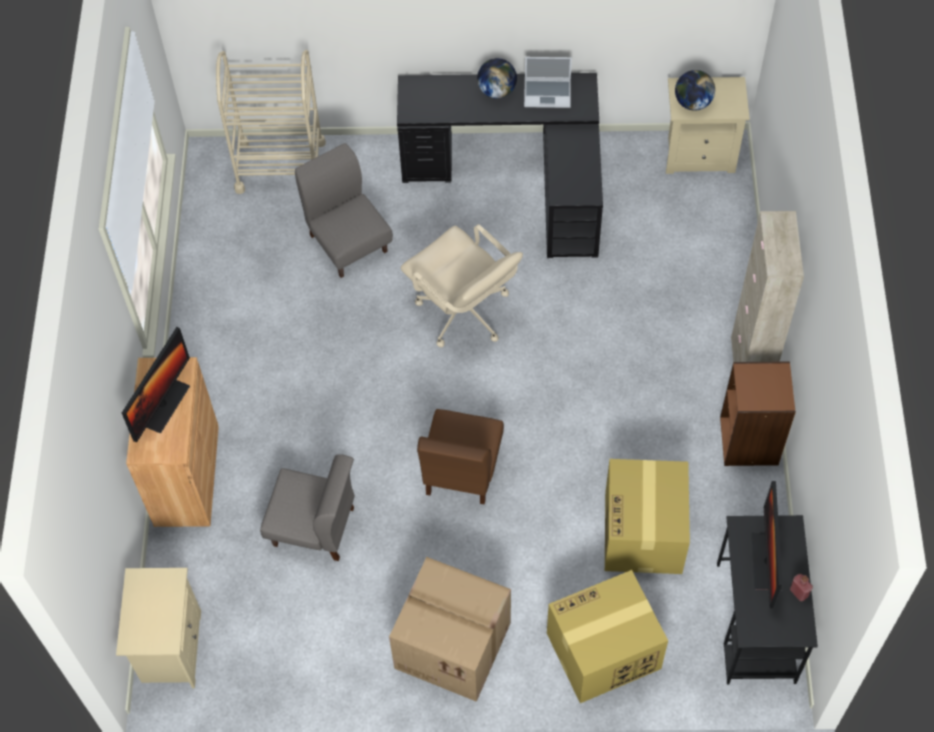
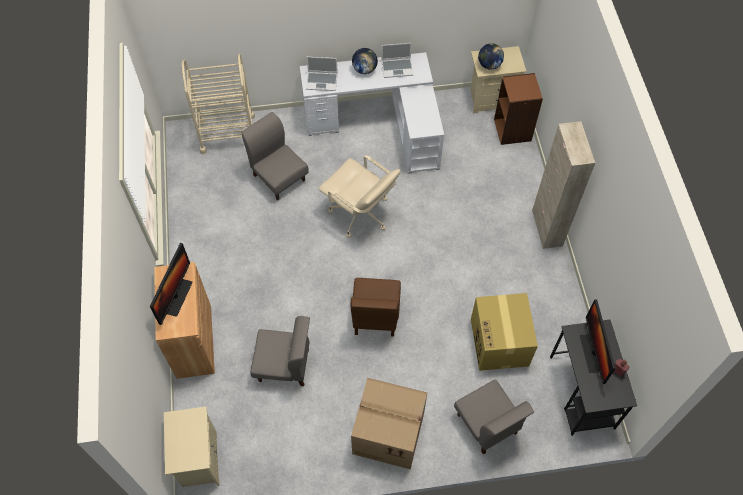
camera: 10 degrees left, 0 degrees up
black desk [397,73,603,258] -> white desk [300,52,444,173]
cardboard box [547,570,668,703] -> grey chair [454,379,534,455]
brown bookcase [720,361,796,466] -> brown bookcase moved to [494,73,543,145]
none -> laptop [306,57,338,91]

